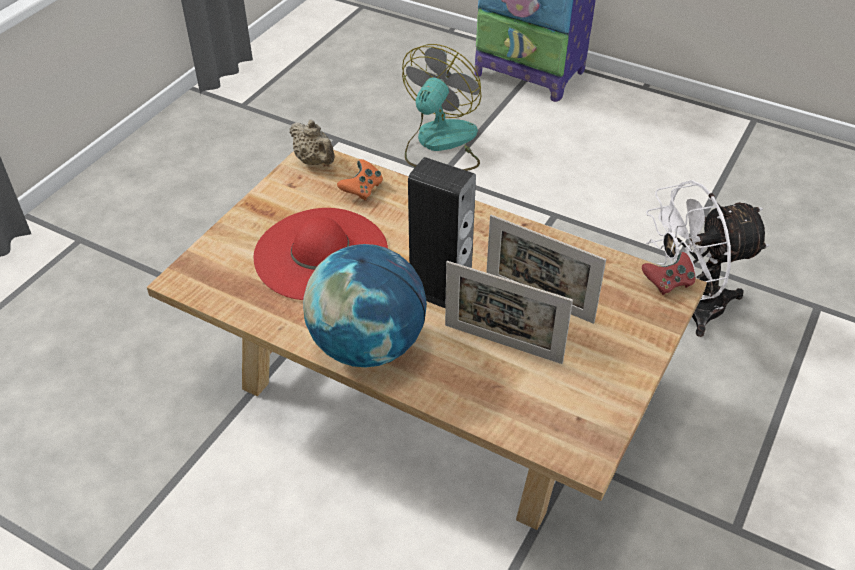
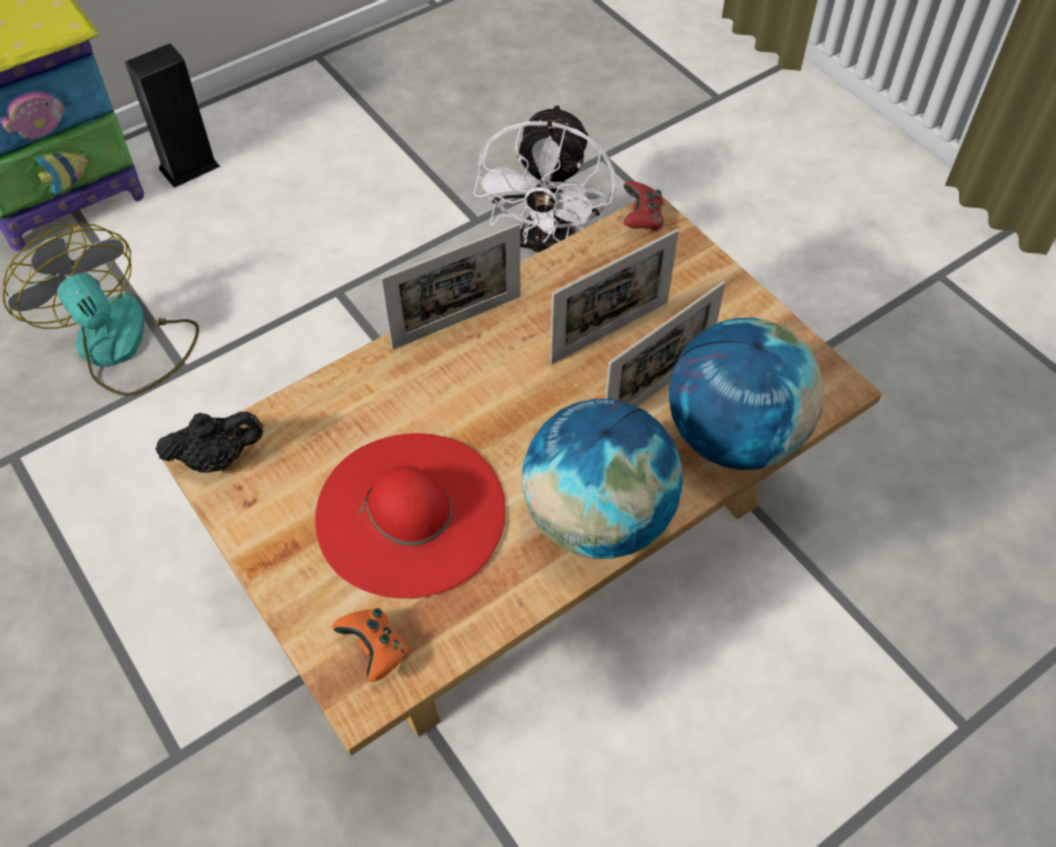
camera: 65 degrees left, 10 degrees up
beige teapot [289,120,335,165] -> black teapot [155,411,263,473]
orange game controller [337,159,383,200] -> orange game controller moved to [332,608,410,682]
speaker [408,157,476,308] -> speaker moved to [125,43,220,188]
none -> picture frame [380,223,521,350]
none -> globe [669,318,824,470]

